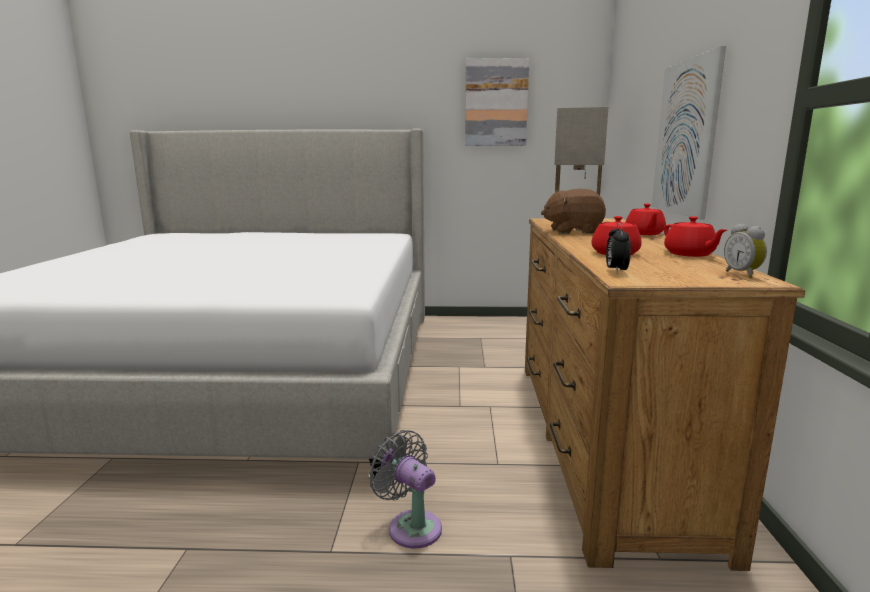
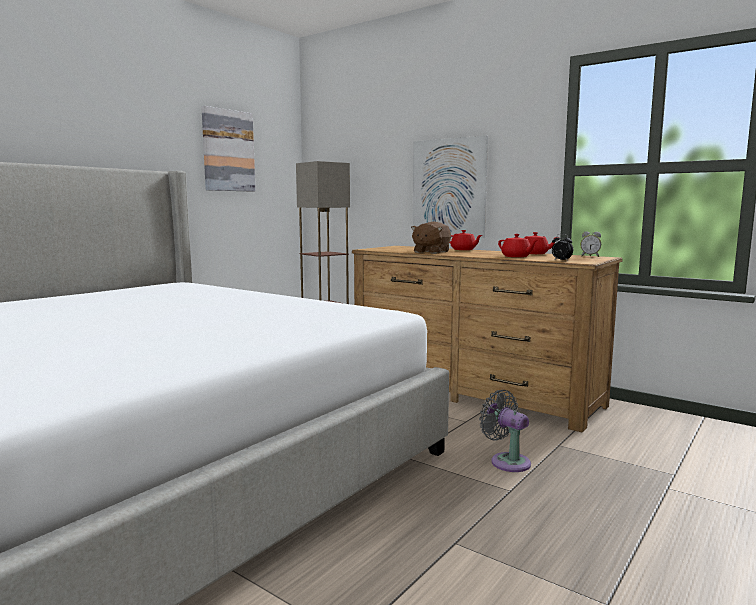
camera: 55 degrees left, 5 degrees down
grey fan [368,430,442,549] -> grey fan turned 60 degrees clockwise [479,390,531,472]

